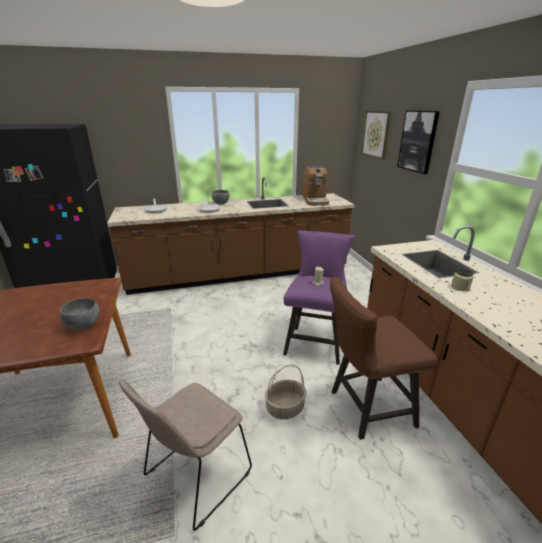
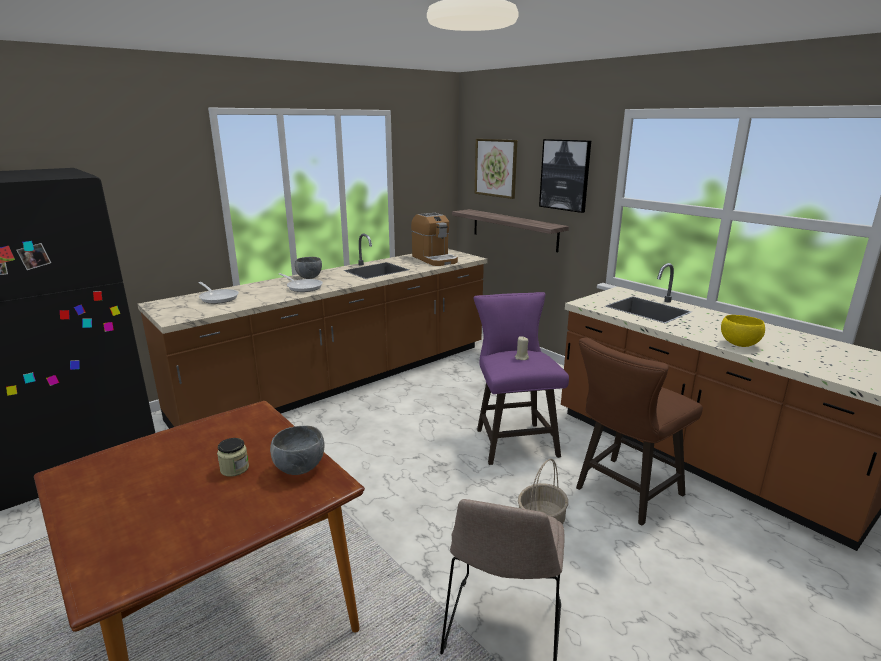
camera: 25 degrees left, 5 degrees down
jar [451,268,474,291] -> jar moved to [217,438,249,477]
none -> shelf [452,209,569,252]
none -> yellow bowl [721,315,765,347]

